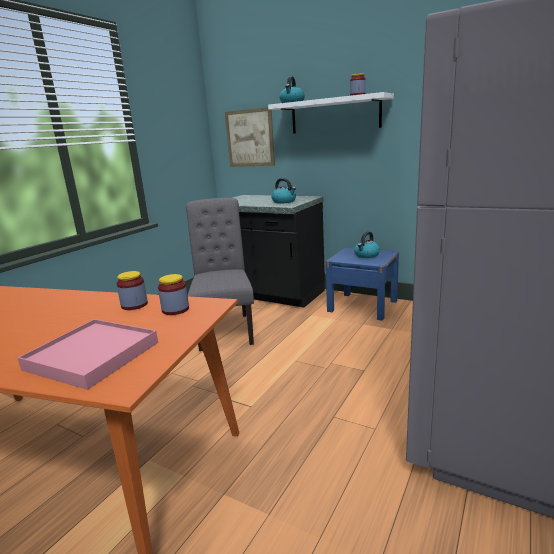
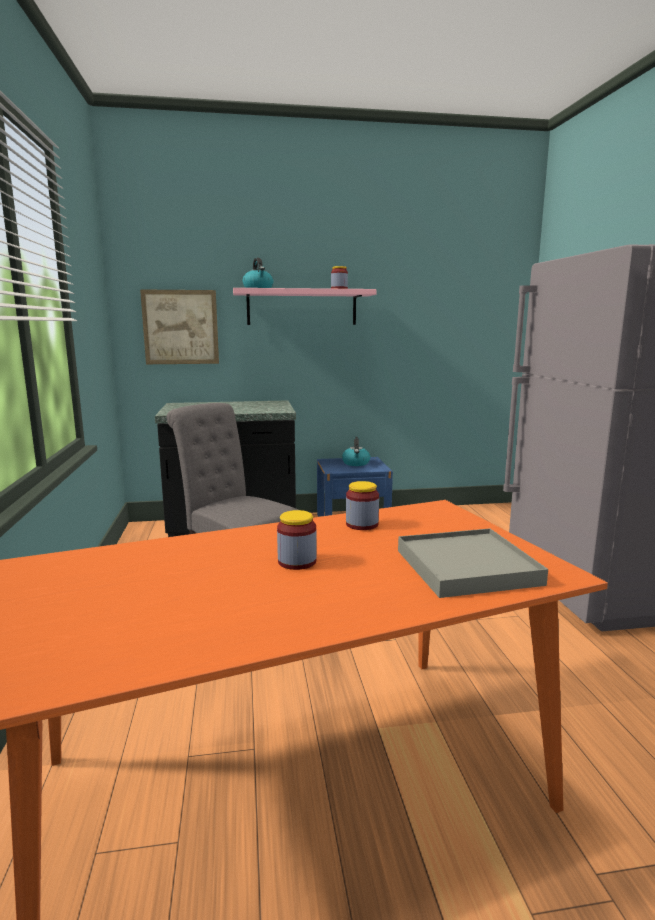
camera: 40 degrees left, 5 degrees down
pink tray [18,319,158,390] -> grey tray [398,528,548,598]
jar [158,274,189,315] -> jar moved to [277,510,317,570]
white shelf [268,92,394,133] -> pink shelf [233,288,376,325]
kettle [271,178,296,204] -> none

